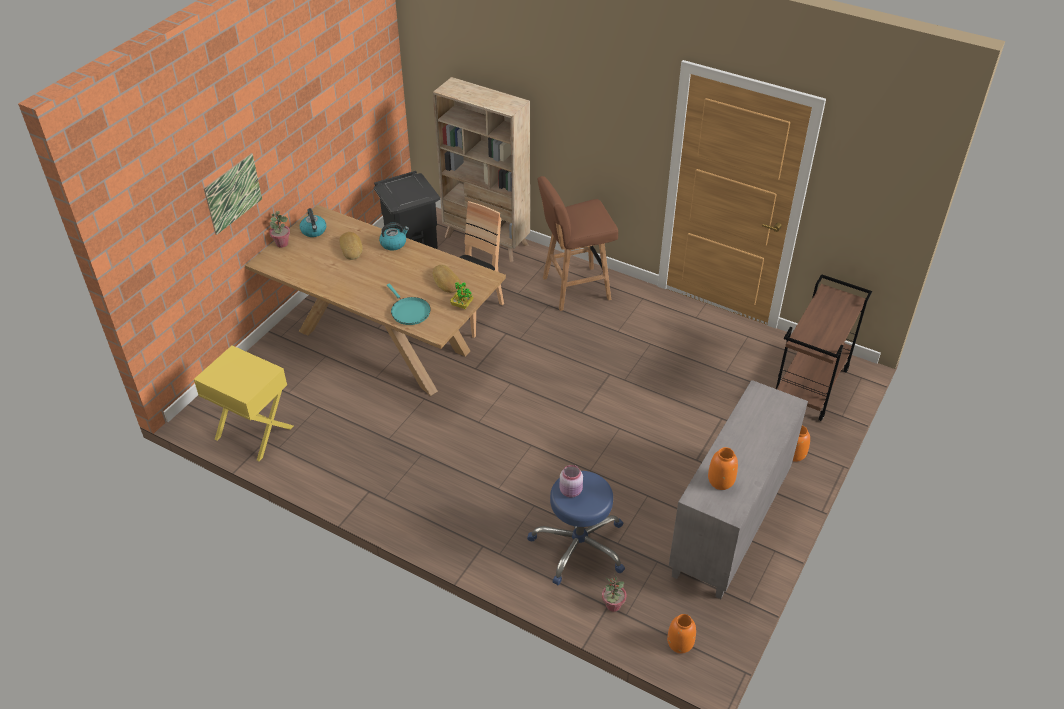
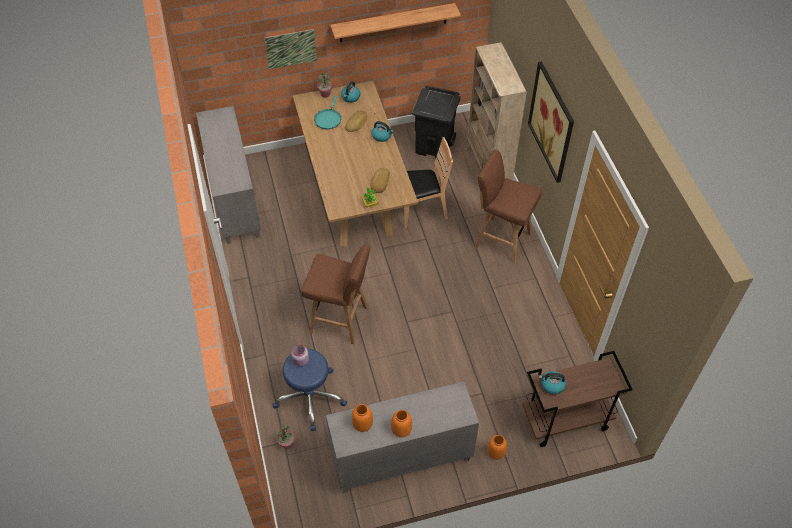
camera: 45 degrees right, 10 degrees up
yellow nightstand [194,345,294,461] -> grey cabinet [196,106,261,244]
turquoise frying pan [387,284,431,325] -> turquoise frying pan moved to [314,96,341,130]
orange vase [667,614,696,654] -> orange vase moved to [391,410,412,438]
none -> brown stool [301,245,370,344]
none -> shelf [331,3,461,42]
none -> picture [528,61,574,183]
none -> kettle [539,371,566,394]

